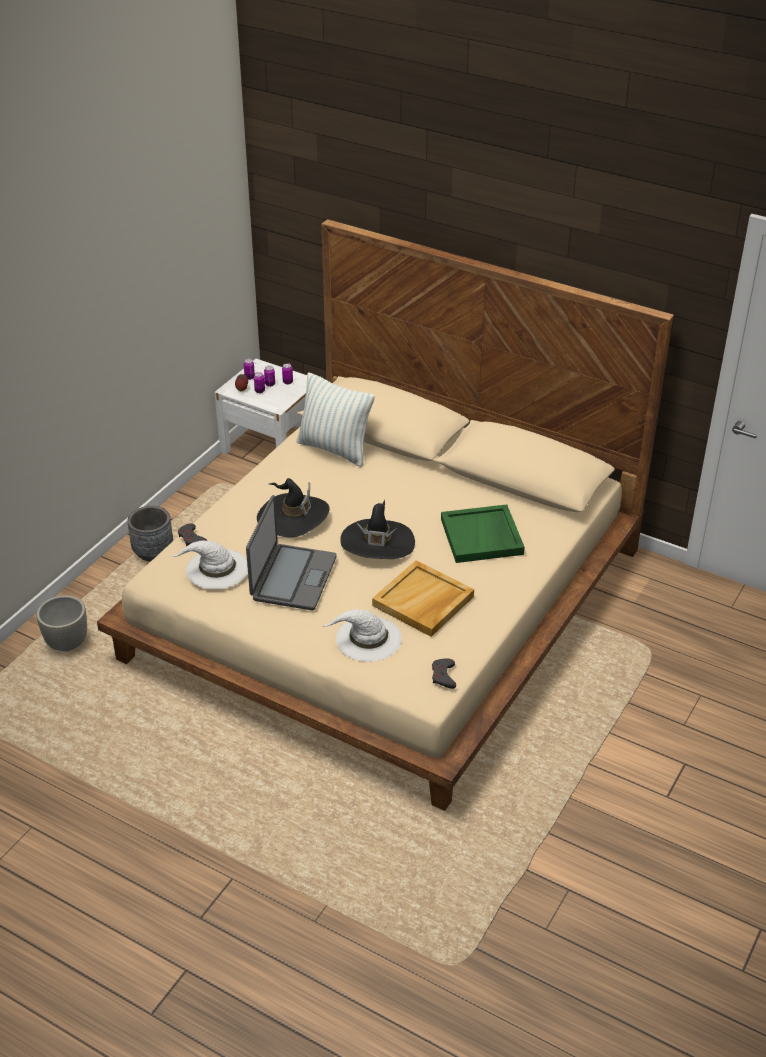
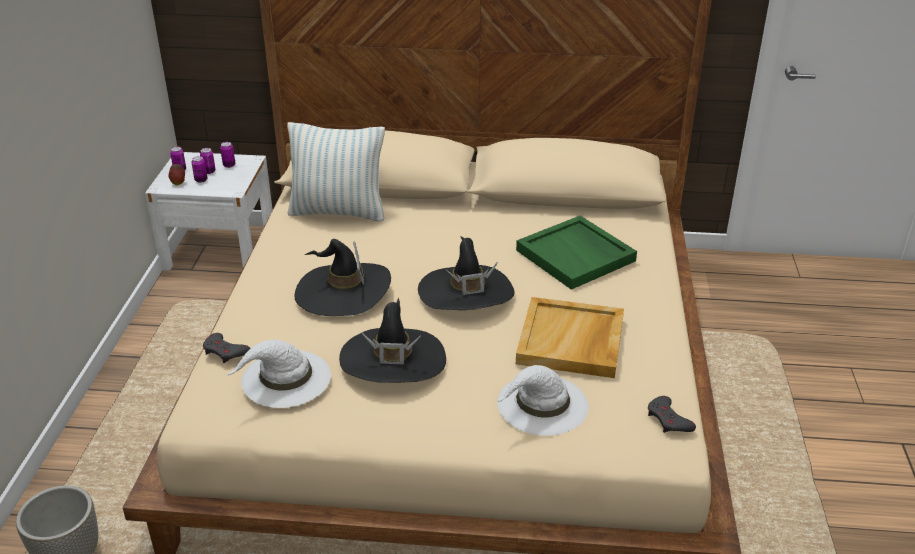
camera: 25 degrees left, 5 degrees down
grey planter [127,506,173,562] -> none
laptop [246,495,337,610] -> black hat [339,298,446,383]

